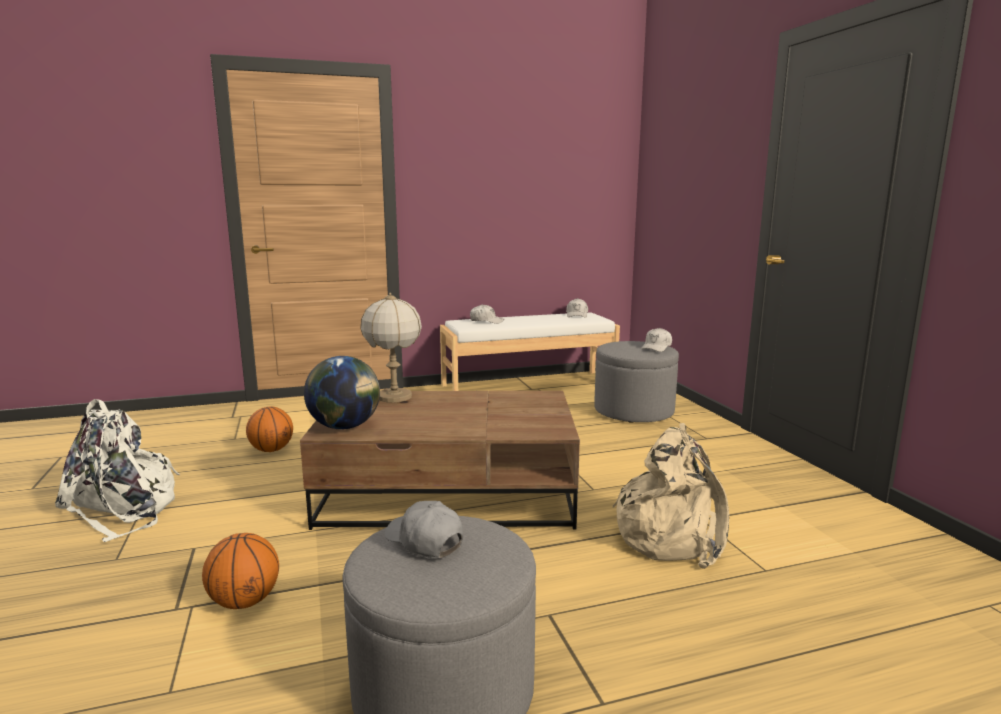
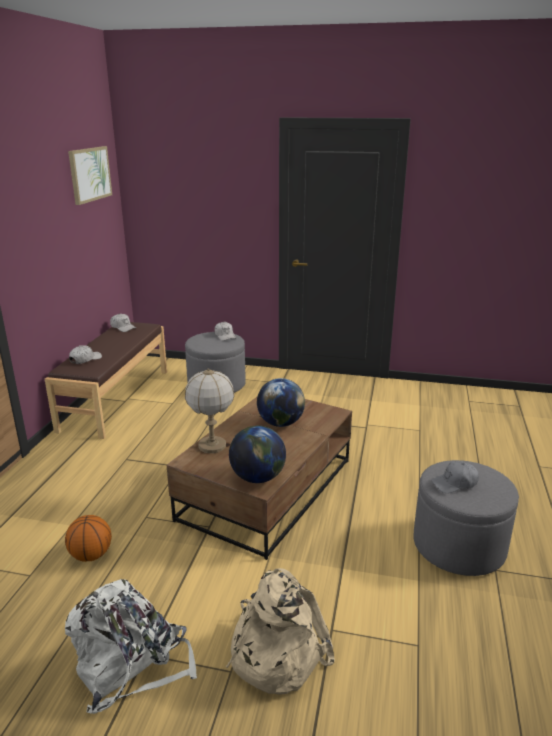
camera: 60 degrees left, 10 degrees up
basketball [202,533,279,609] -> none
white bench [440,312,620,391] -> brown bench [45,322,167,439]
beige backpack [612,423,729,569] -> beige backpack moved to [226,568,335,695]
none -> picture [68,146,112,205]
none -> globe [257,378,305,427]

